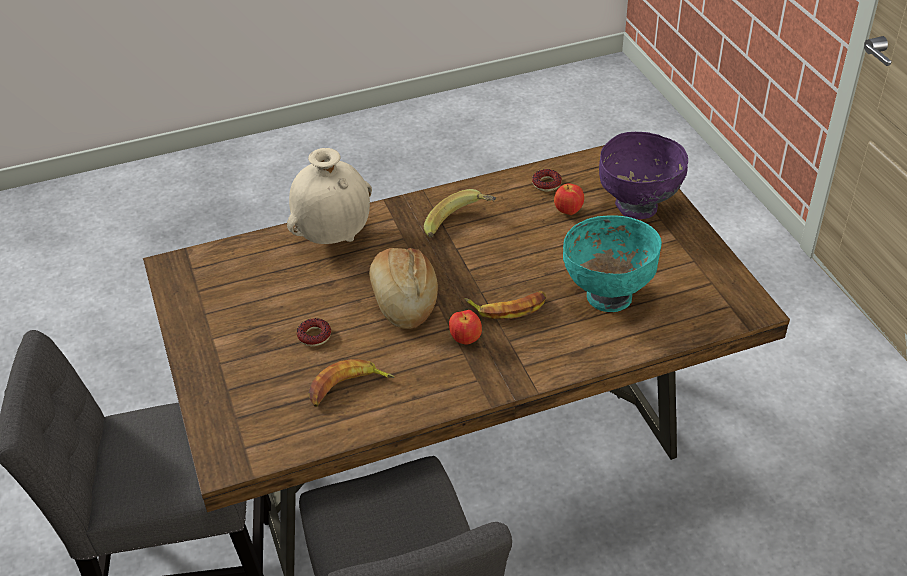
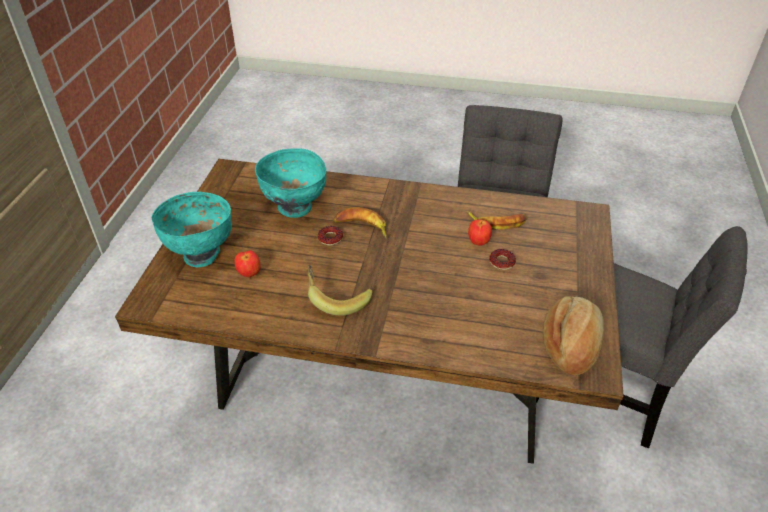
camera: 150 degrees left, 0 degrees up
beige vase [287,148,372,244] -> none
bread [369,248,438,329] -> bread moved to [543,296,604,376]
apple [449,310,482,344] -> apple moved to [468,219,492,246]
donut [532,169,562,191] -> donut moved to [318,226,343,246]
purple bowl [599,132,688,219] -> turquoise bowl [152,192,232,267]

